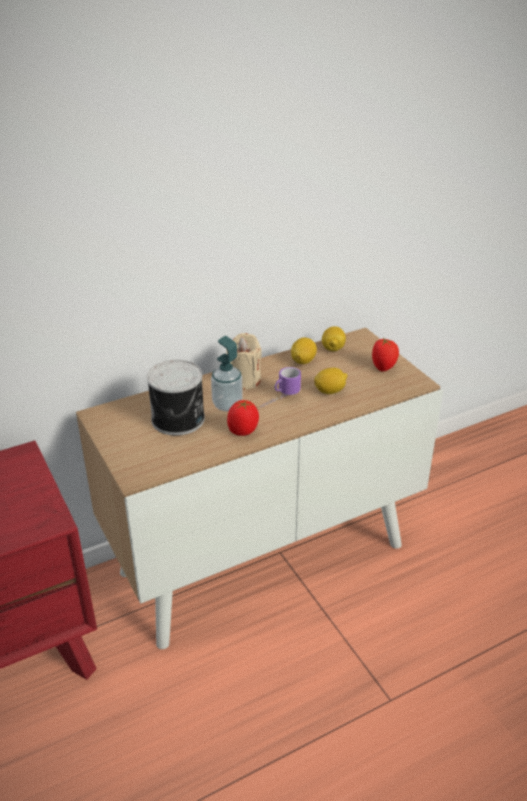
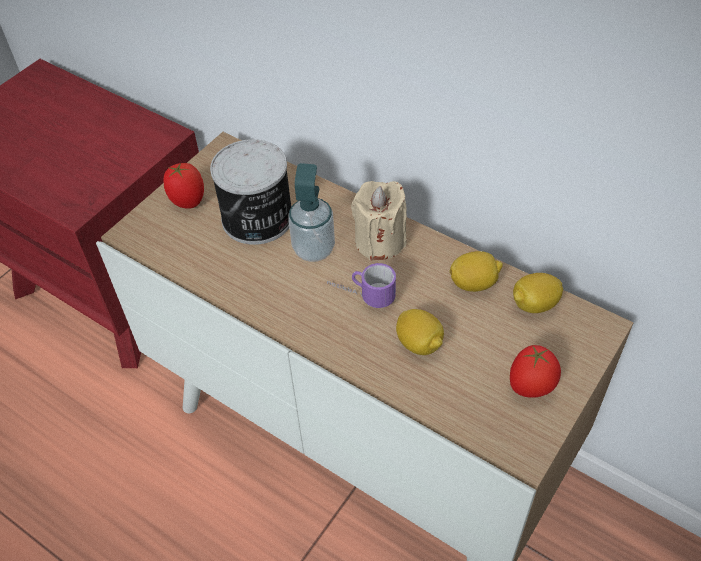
camera: 65 degrees right, 15 degrees up
tomato [227,400,259,436] -> tomato moved to [164,163,204,209]

